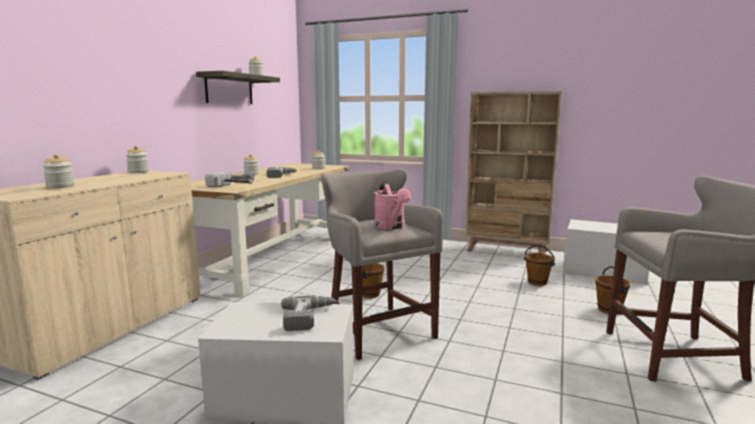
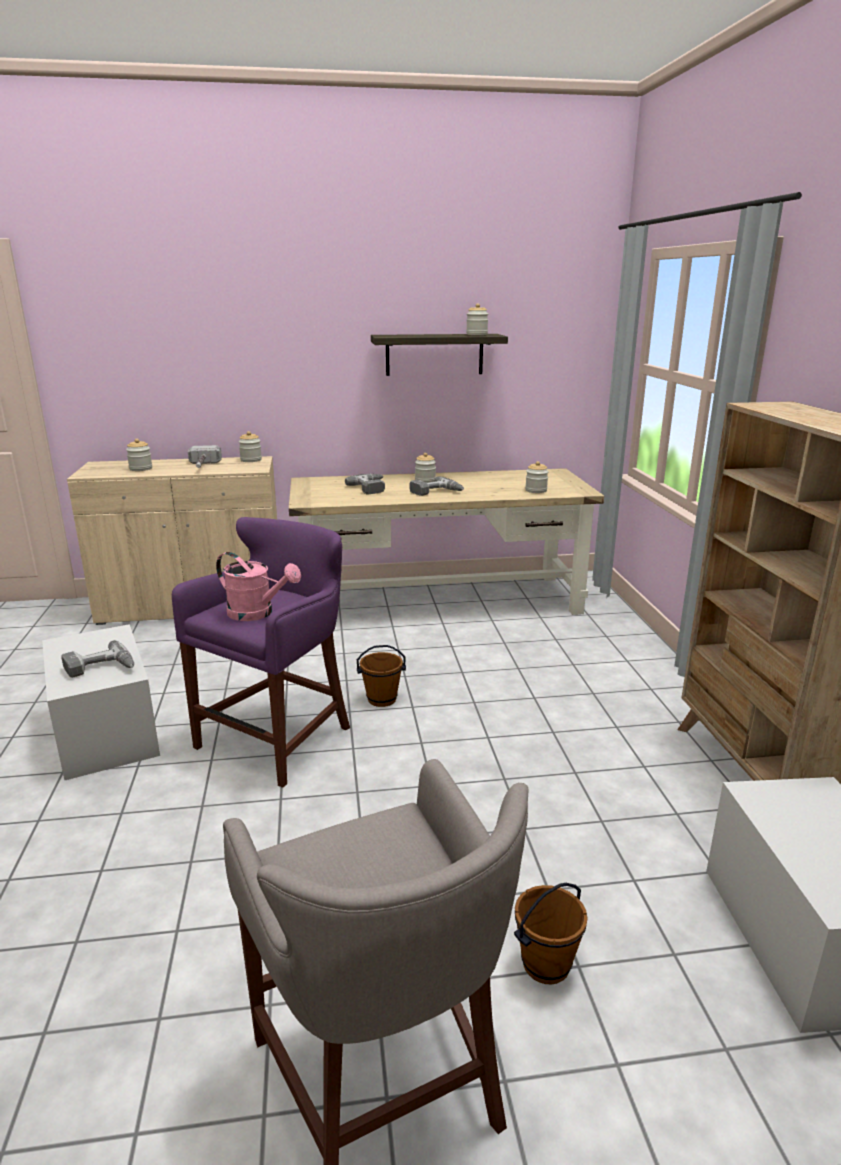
camera: 60 degrees right, 10 degrees up
hammer [205,172,253,187] -> hammer moved to [188,445,222,468]
grey stool [321,169,443,360] -> purple stool [172,517,350,788]
pink watering can [374,181,411,229] -> pink watering can turned 105 degrees counterclockwise [216,552,301,621]
brown bucket [524,245,555,286] -> none

